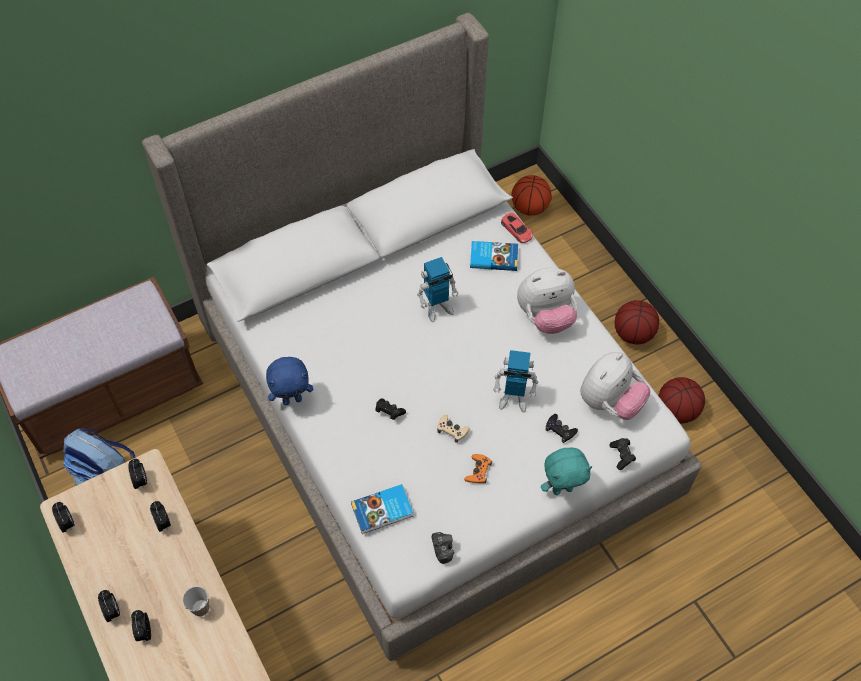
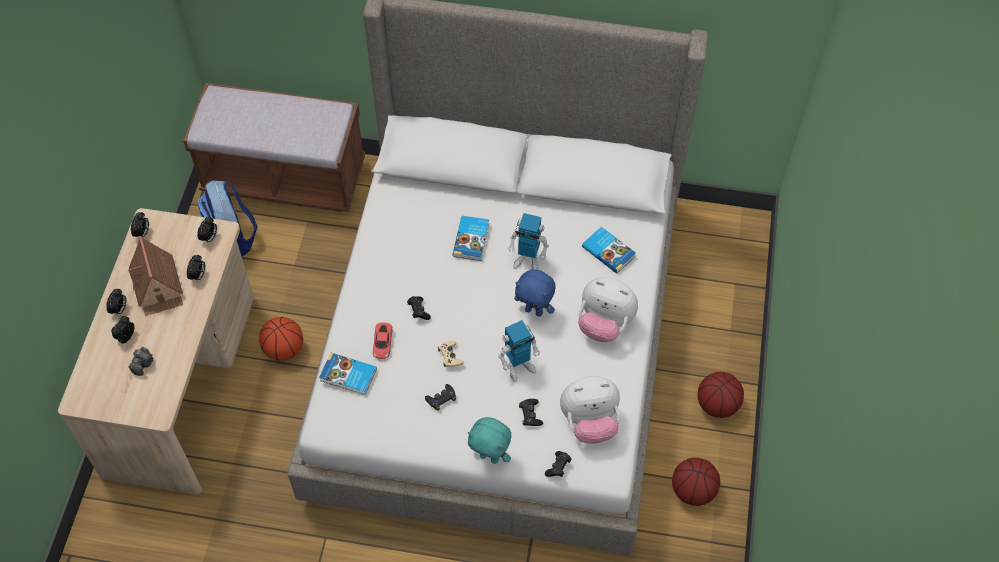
camera: 40 degrees right, 0 degrees up
cup [182,586,209,616] -> none
blue plush toy [266,357,313,405] -> blue plush toy moved to [514,269,556,317]
camera [432,532,454,564] -> camera moved to [129,347,153,376]
orange game controller [464,454,492,483] -> black game controller [425,384,456,411]
toy robot [493,350,538,413] -> toy robot turned 75 degrees counterclockwise [499,320,540,382]
red toy car [501,213,533,243] -> red toy car moved to [373,322,393,359]
basketball [512,175,552,216] -> basketball moved to [259,317,303,361]
none -> toy house [128,236,183,316]
none -> book [453,216,489,261]

